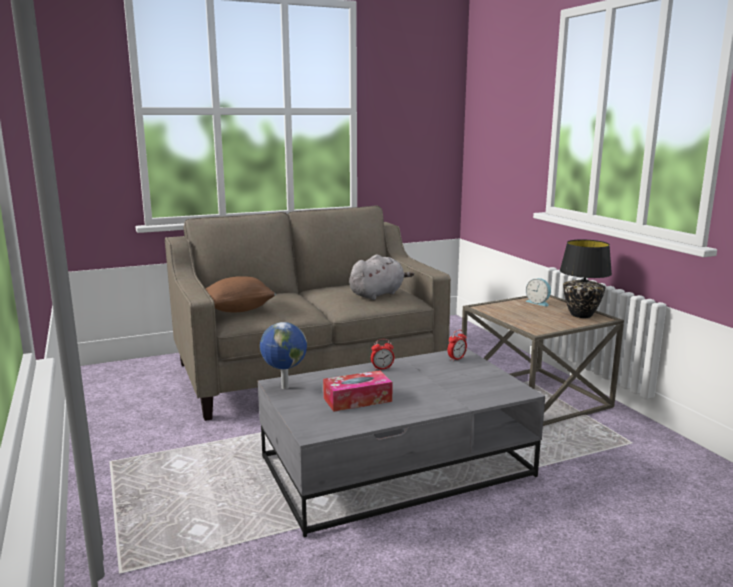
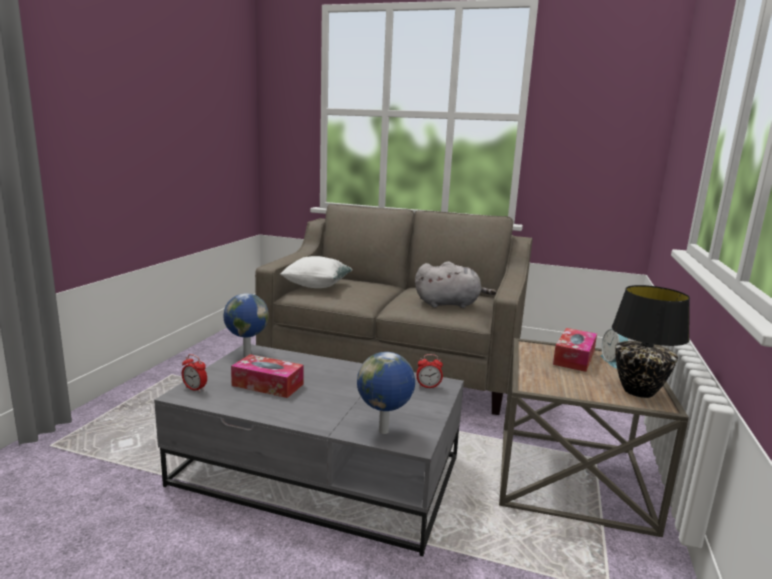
camera: 40 degrees right, 0 degrees up
brown pillow [205,276,276,312] -> white pillow [280,256,353,288]
alarm clock [371,339,394,370] -> alarm clock moved to [182,354,207,392]
none -> globe [357,352,415,434]
none -> tissue box [553,328,597,372]

